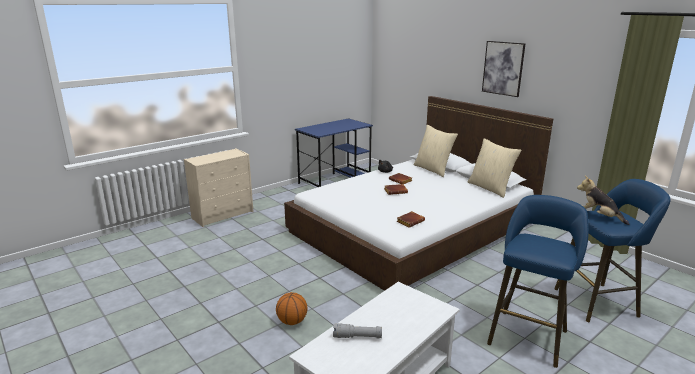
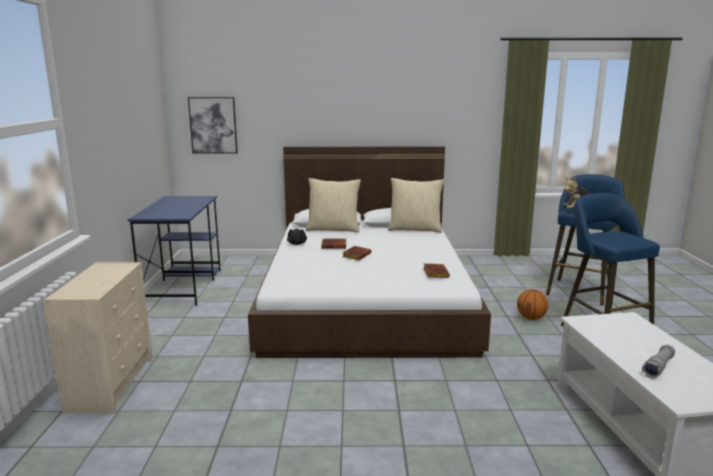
camera: 50 degrees left, 5 degrees down
basketball [276,292,307,325] -> basketball moved to [517,289,548,320]
picture [482,41,526,97] -> picture moved to [188,97,238,153]

